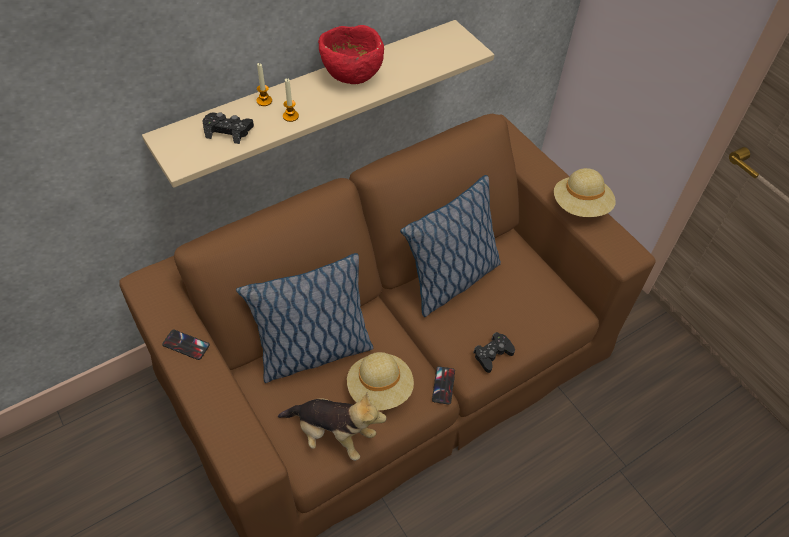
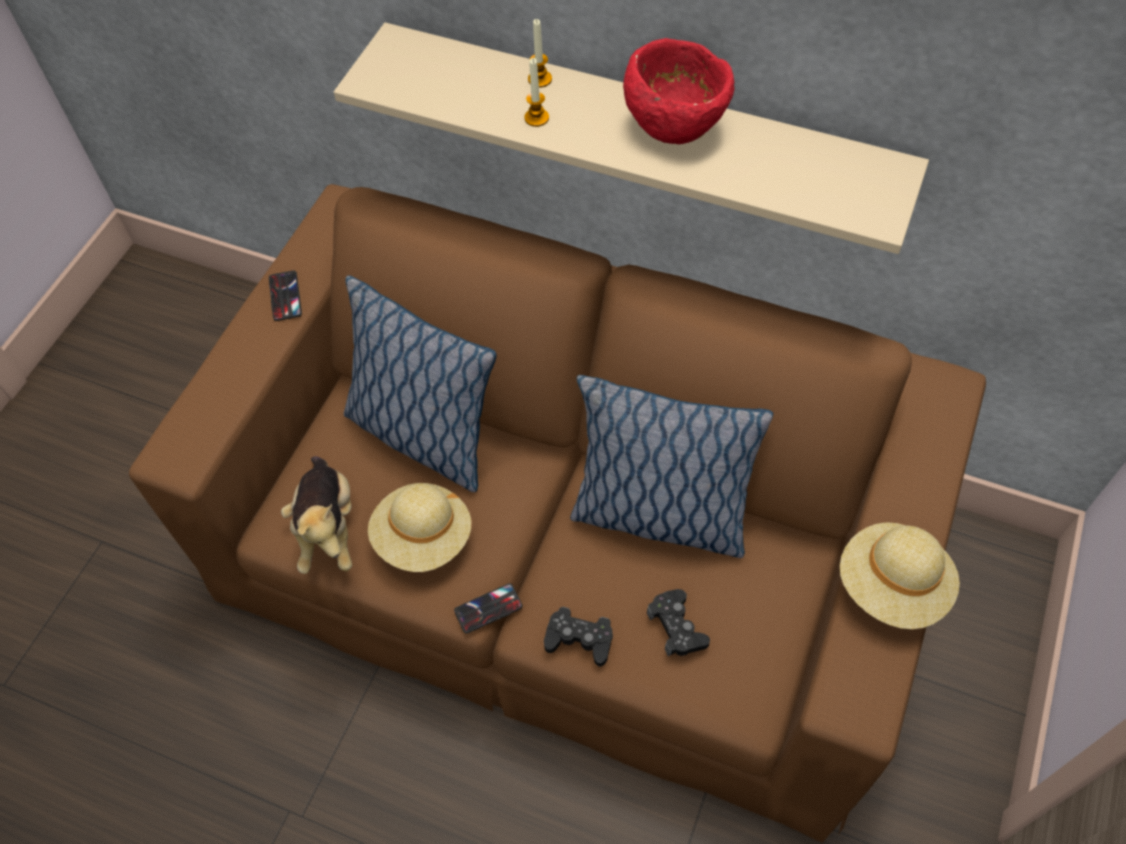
camera: 60 degrees right, 5 degrees up
black game controller [203,112,254,144] -> black game controller moved to [647,589,710,656]

